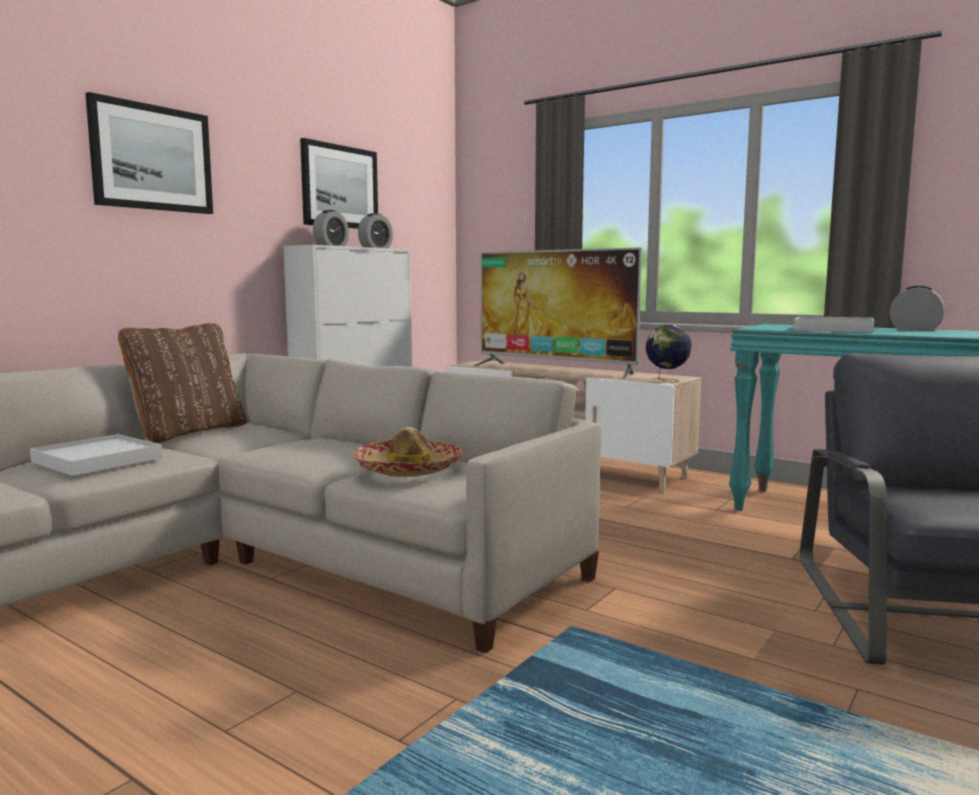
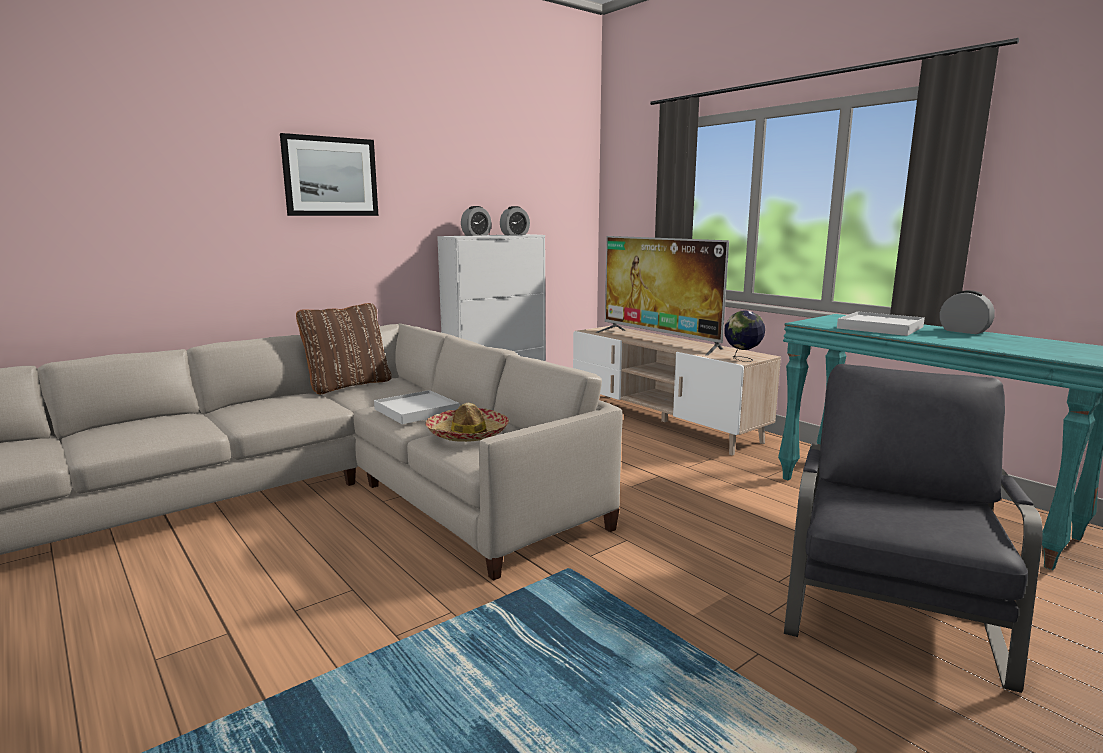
camera: 15 degrees right, 5 degrees up
white tray [30,434,162,476] -> white tray moved to [374,390,460,424]
picture [300,138,378,229] -> none

